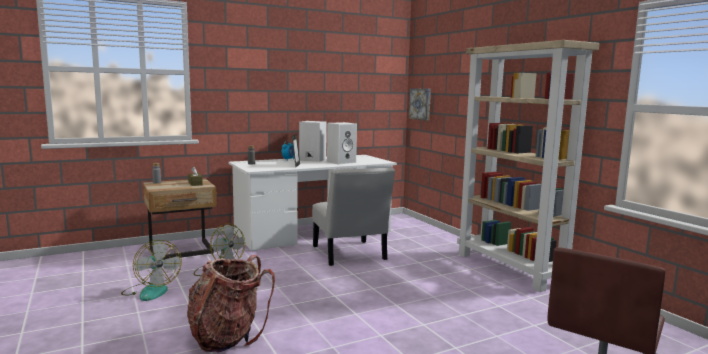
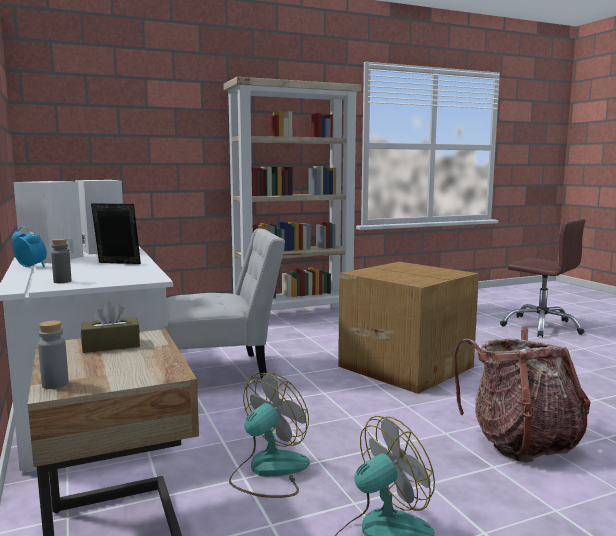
camera: 85 degrees left, 0 degrees up
picture [409,88,431,121] -> none
none -> cardboard box [338,262,479,394]

